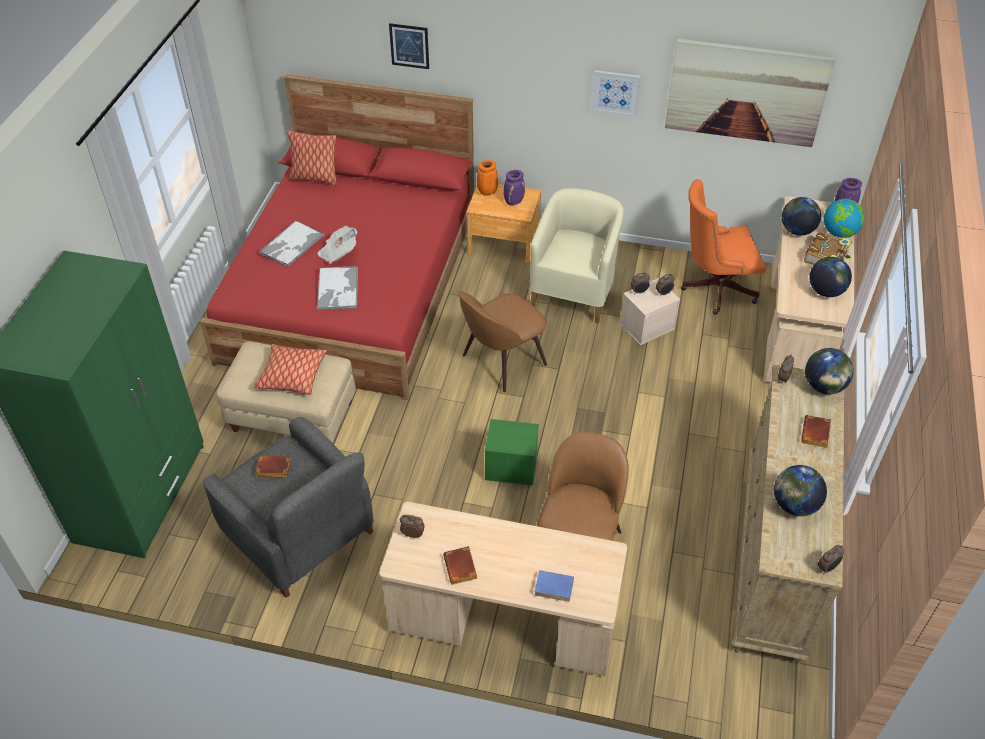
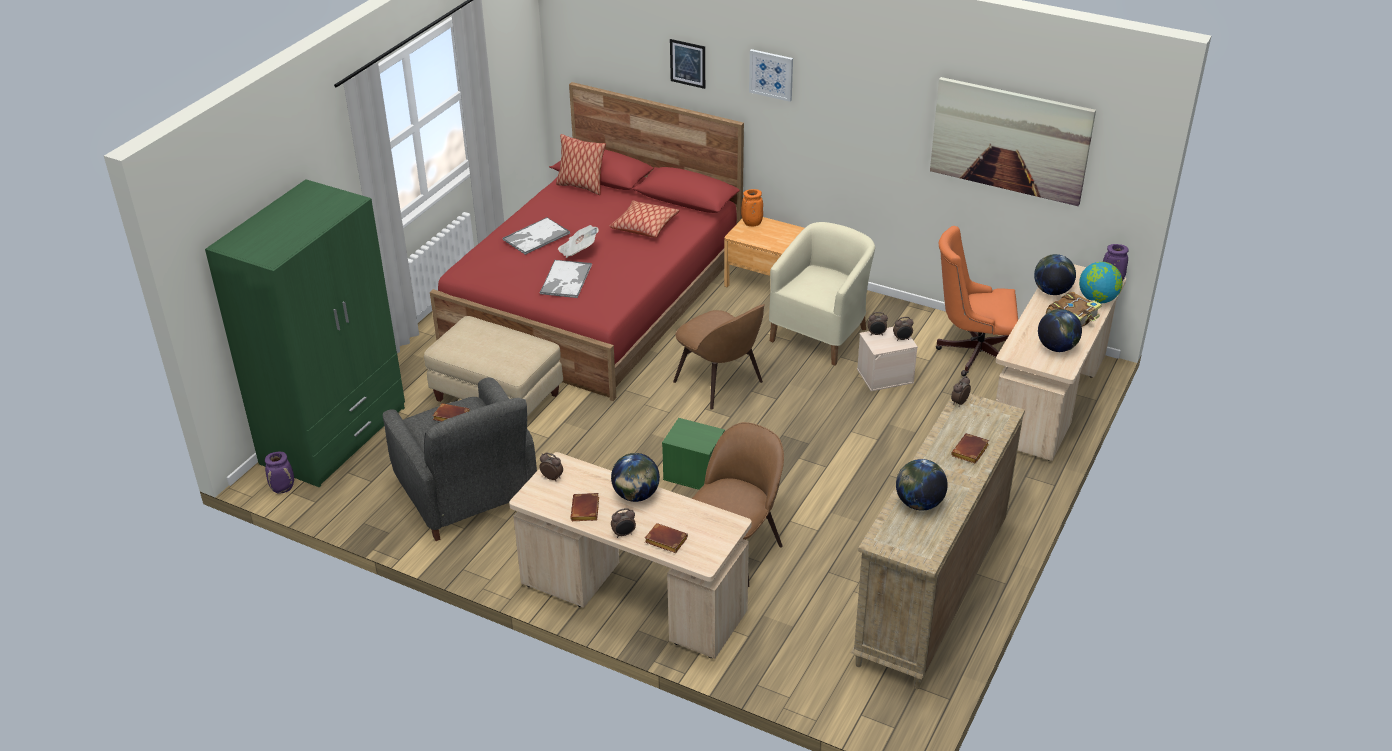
camera: 15 degrees right, 10 degrees down
pillow [254,344,327,395] -> pillow moved to [610,200,680,238]
brown chair [458,291,547,392] -> brown chair turned 105 degrees counterclockwise [673,304,765,410]
purple vase [504,170,525,206] -> purple vase moved to [265,452,294,493]
blue book [534,570,574,602] -> brown book [645,523,688,553]
picture [591,70,641,117] -> picture moved to [749,49,793,102]
globe [805,348,854,394] -> globe moved to [611,453,660,502]
alarm clock [817,545,844,574] -> alarm clock moved to [611,508,636,538]

